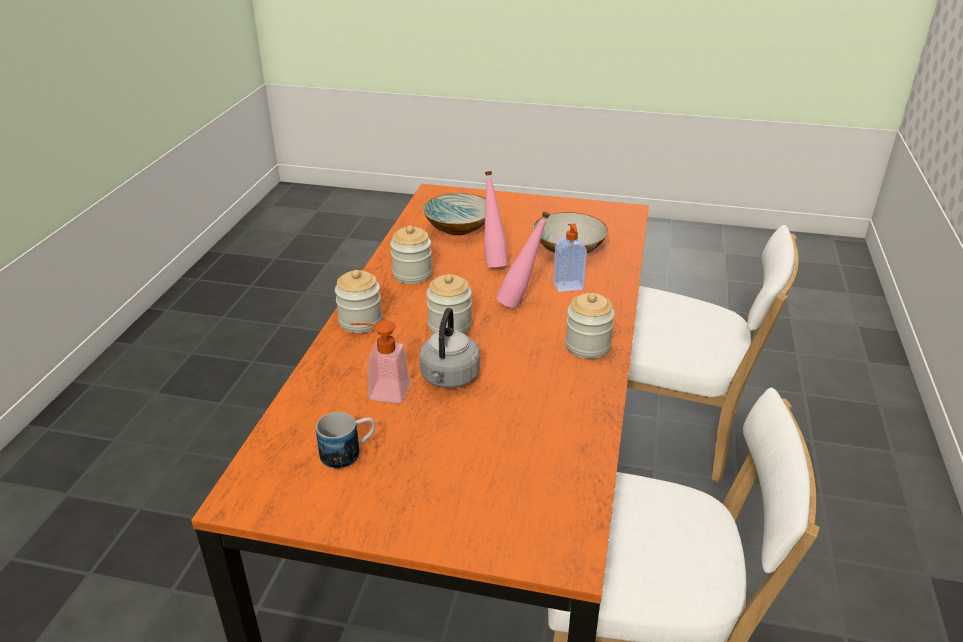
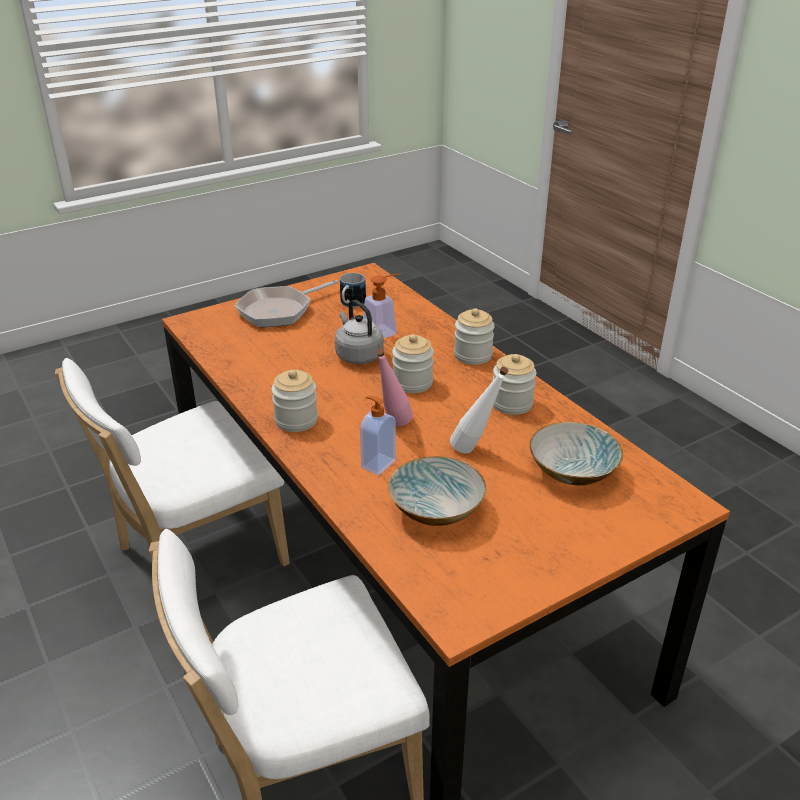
camera: 135 degrees right, 0 degrees up
pink bottle [484,171,508,267] -> white bottle [450,367,509,453]
none -> frying pan [235,280,338,327]

